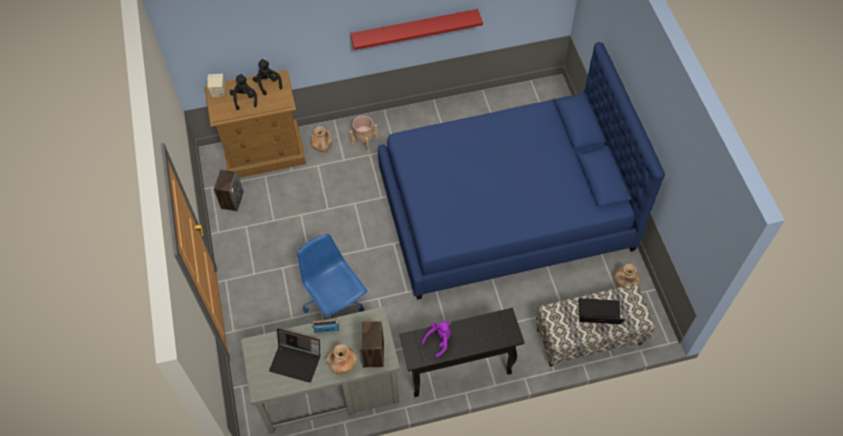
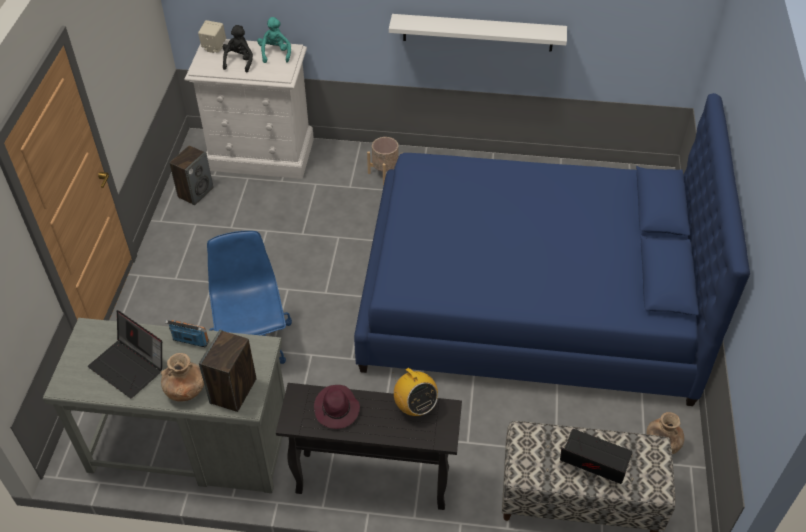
camera: 20 degrees right, 10 degrees down
brown dresser [204,70,306,178] -> white dresser [184,39,314,179]
black plush toy [253,59,282,95] -> turquoise plush toy [257,17,291,63]
brown vase [311,126,333,152] -> none
red shelf [350,9,483,50] -> white shelf [389,14,567,52]
purple plush toy [421,321,451,358] -> purple hat [314,385,360,429]
none -> radio [393,368,438,416]

